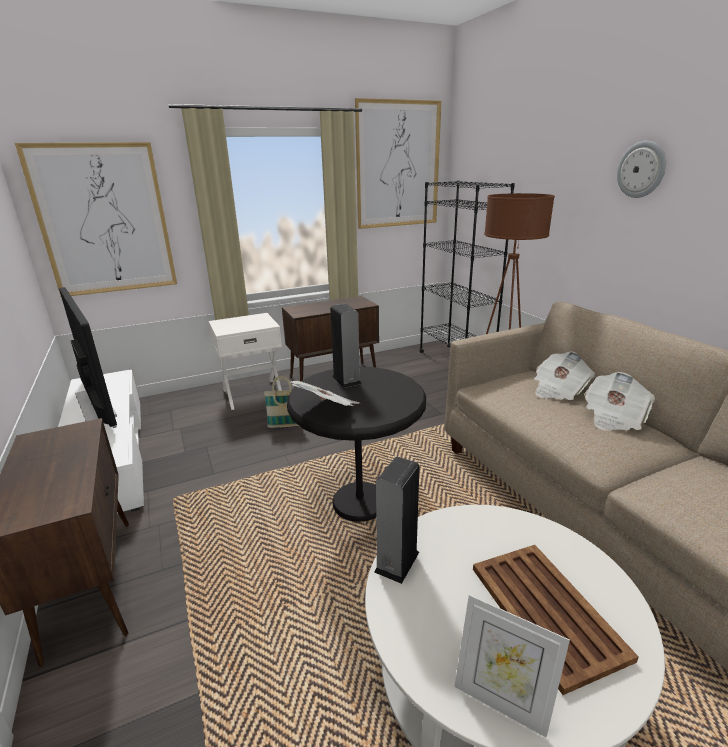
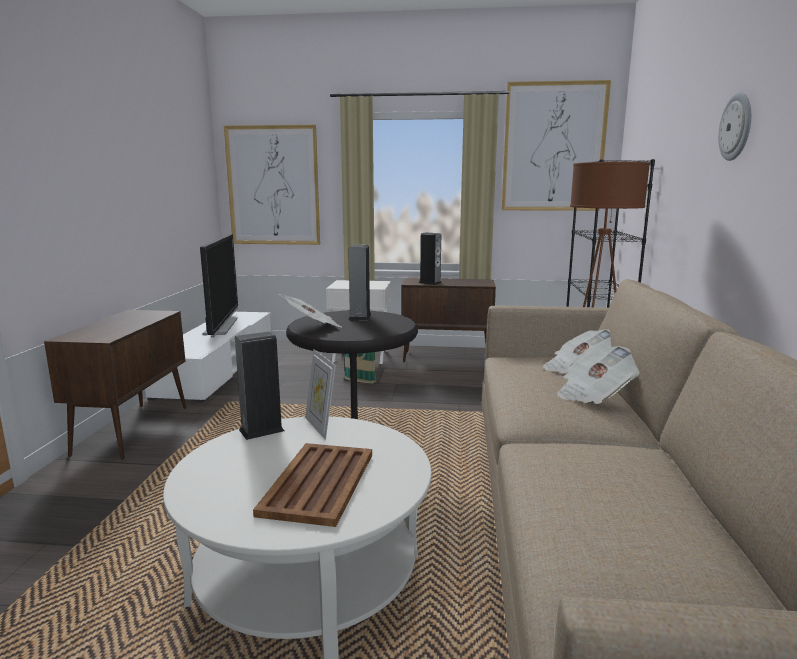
camera: 30 degrees right, 10 degrees down
picture frame [454,595,570,738] -> picture frame moved to [305,349,336,440]
none -> speaker [419,233,442,285]

